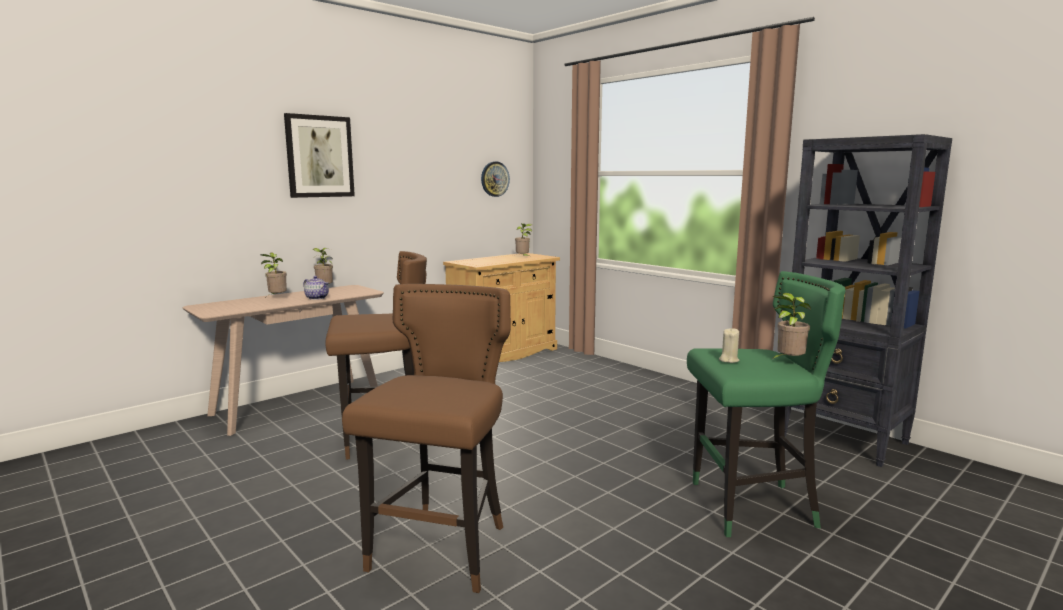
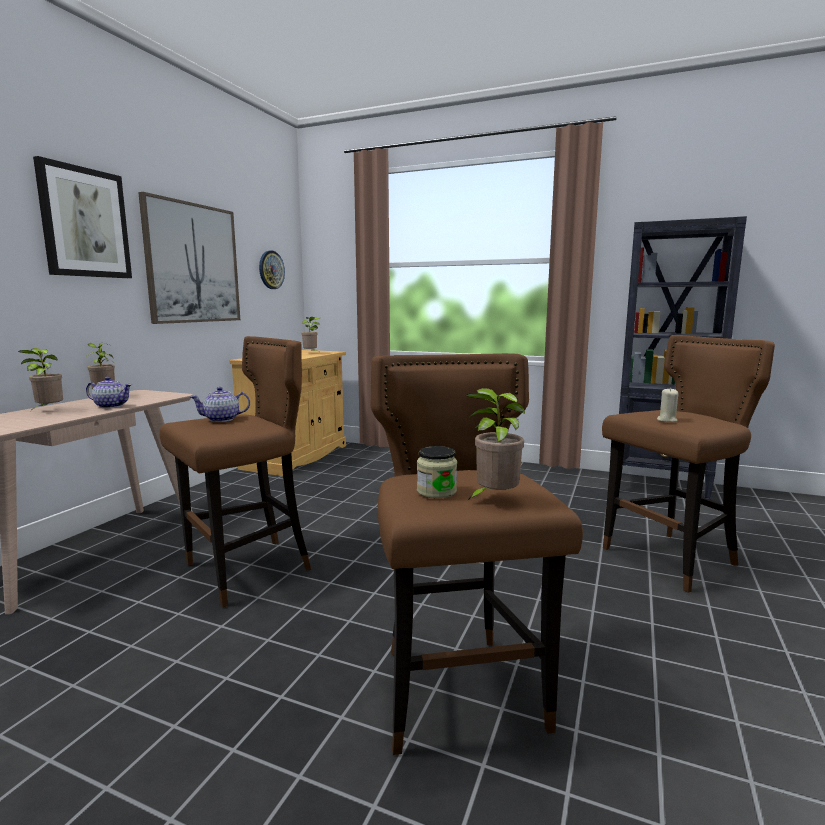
camera: 25 degrees left, 0 degrees up
green stool [687,271,846,537] -> brown stool [602,335,775,593]
potted plant [771,293,811,360] -> potted plant moved to [465,388,525,500]
none -> picture [138,192,240,324]
none -> teapot [190,387,250,422]
none -> jar [417,446,457,498]

